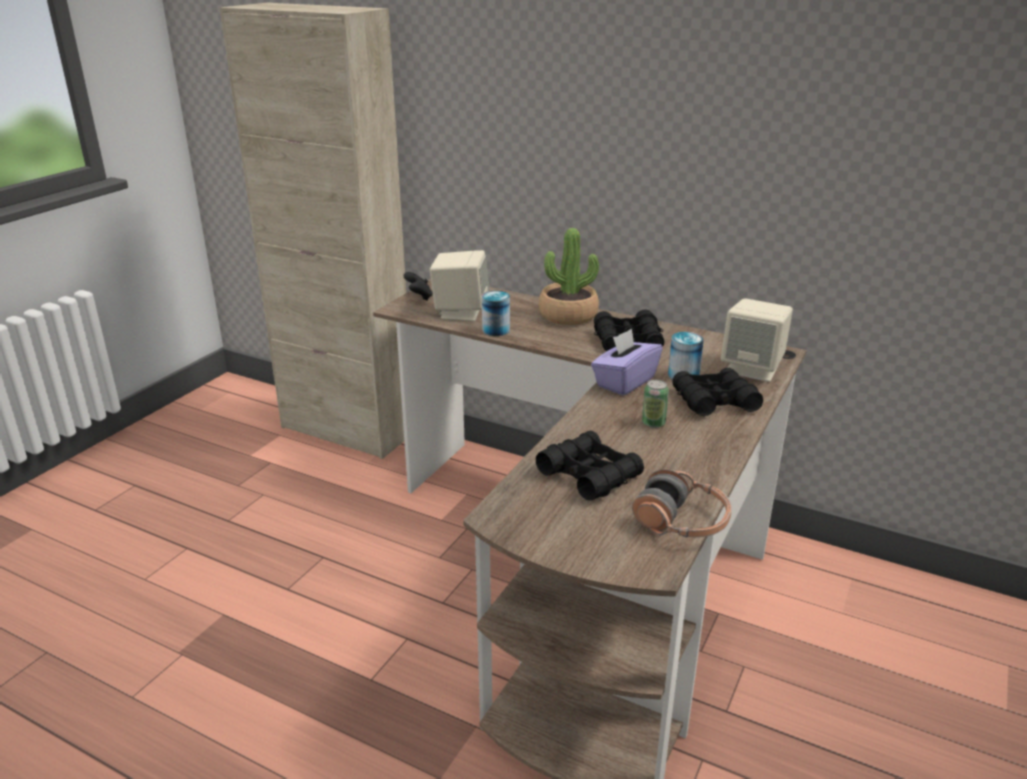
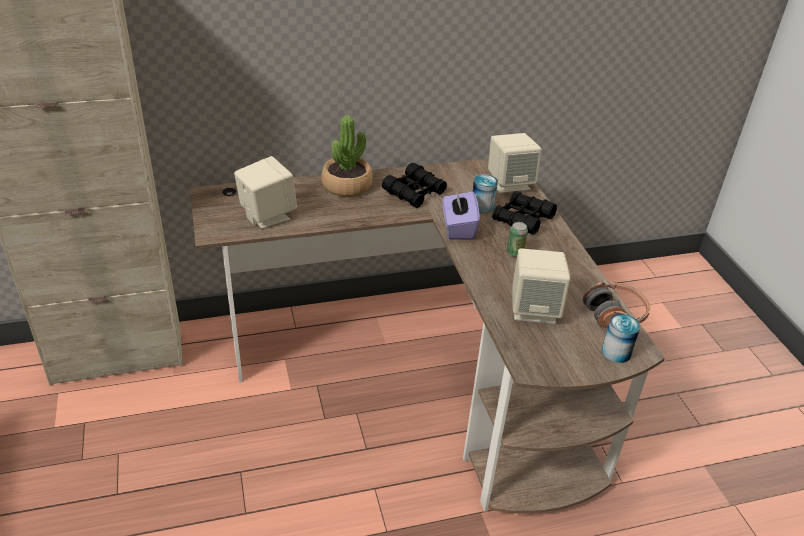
camera: 45 degrees left, 10 degrees up
black game controller [404,272,433,301] -> none
can [482,291,510,336] -> can moved to [602,314,640,363]
black binoculars [536,431,644,501] -> beige speaker [513,248,570,324]

